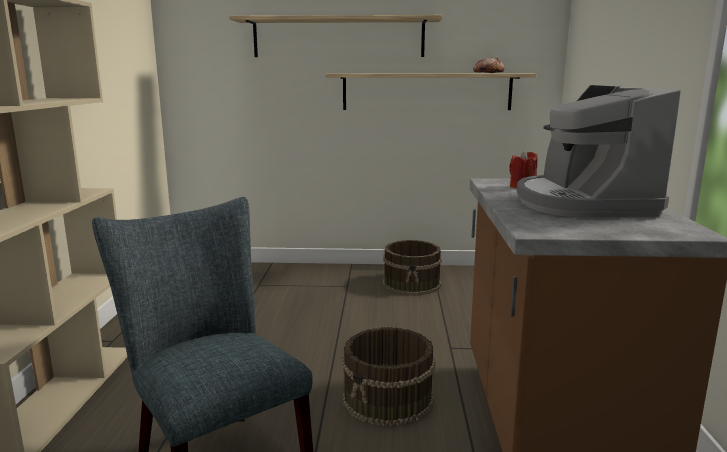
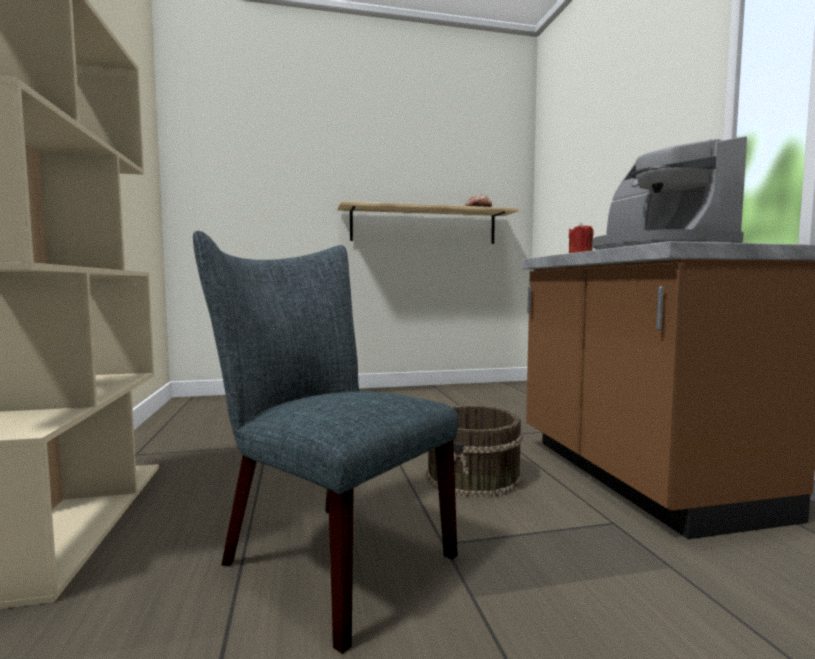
camera: 15 degrees left, 10 degrees down
shelf [229,15,443,57] -> none
brown bucket [383,240,442,295] -> none

